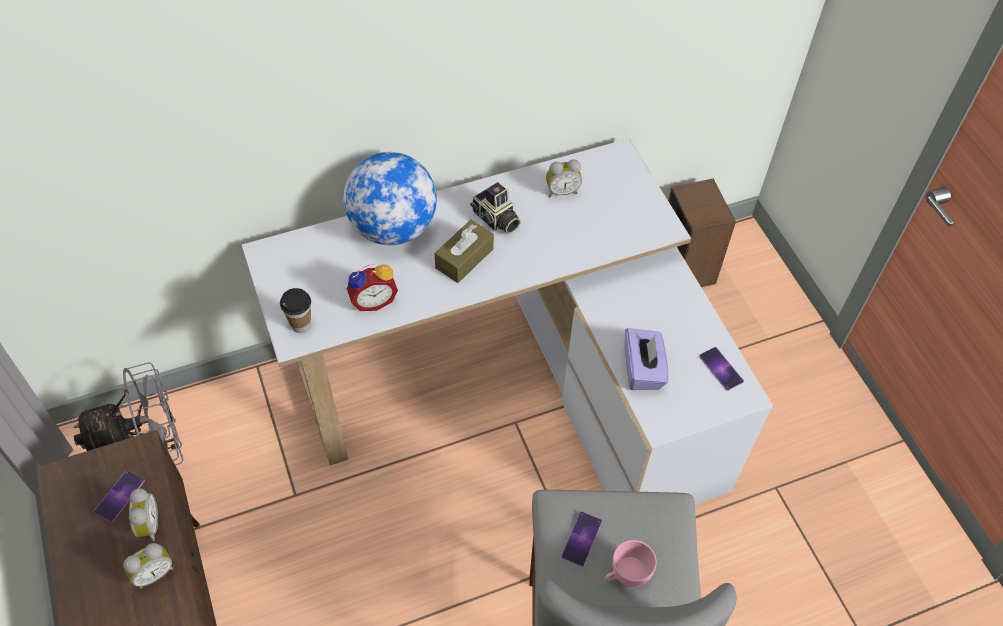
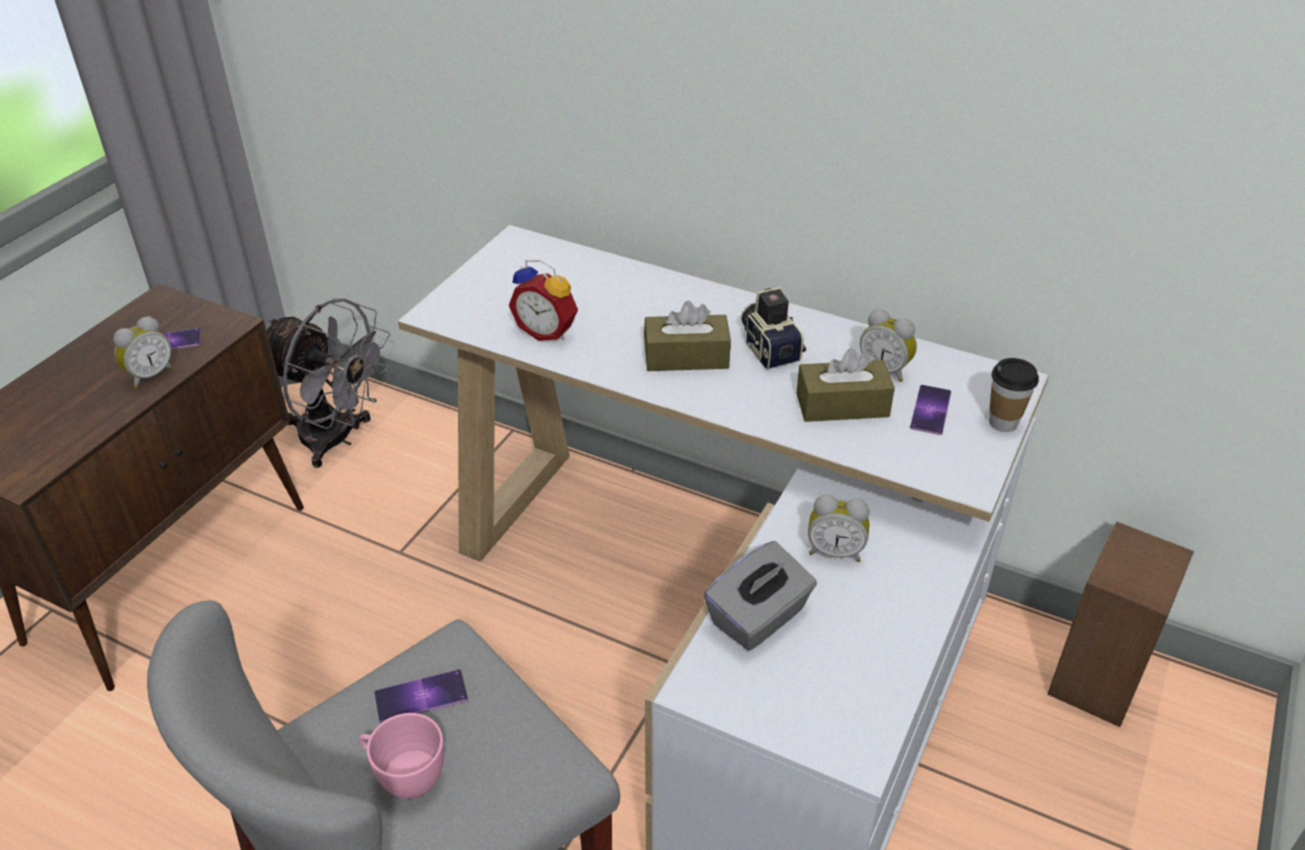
camera: 50 degrees right, 15 degrees down
alarm clock [123,543,174,589] -> alarm clock moved to [808,494,870,562]
cup [280,288,311,333] -> cup moved to [989,358,1039,432]
globe [343,152,437,245] -> none
camera [470,182,521,234] -> camera turned 150 degrees clockwise [741,287,806,370]
purple tissue box [625,328,669,390] -> grey tissue box [704,541,817,651]
phone [699,347,744,391] -> phone moved to [910,385,951,435]
none -> brown tissue box [796,348,895,422]

